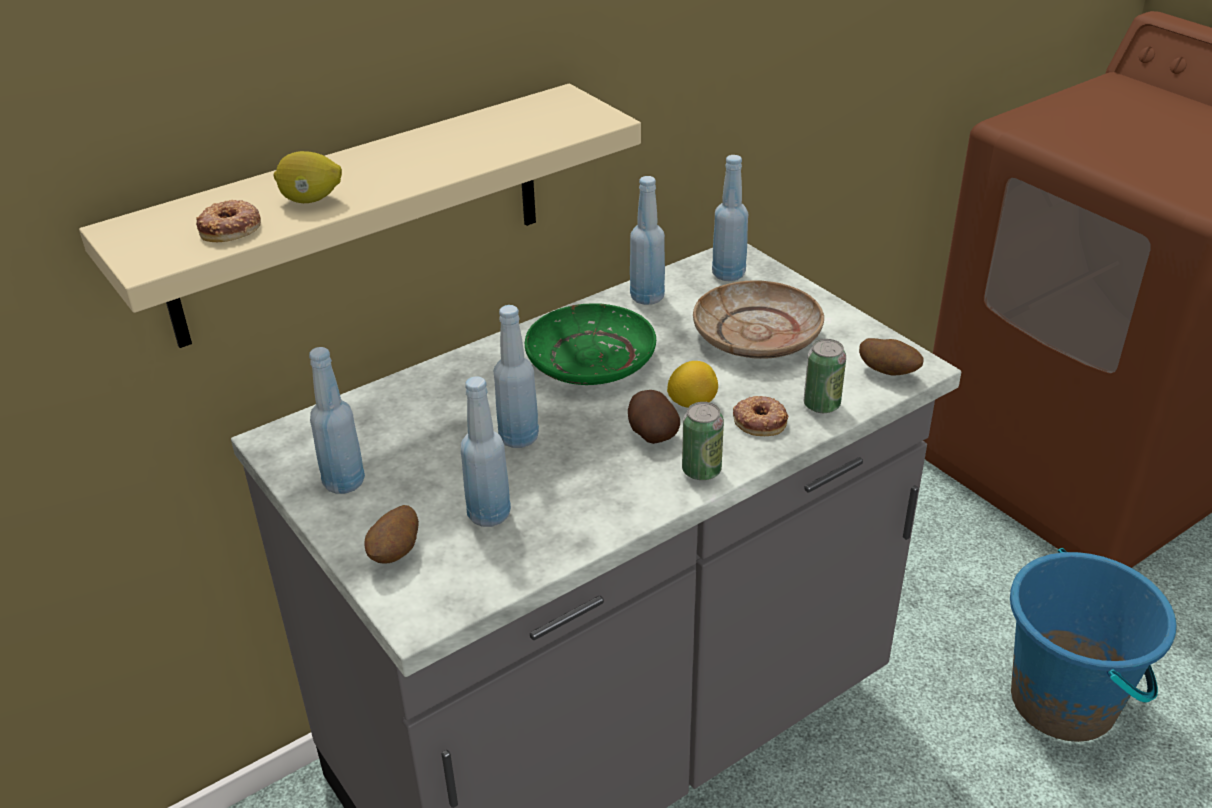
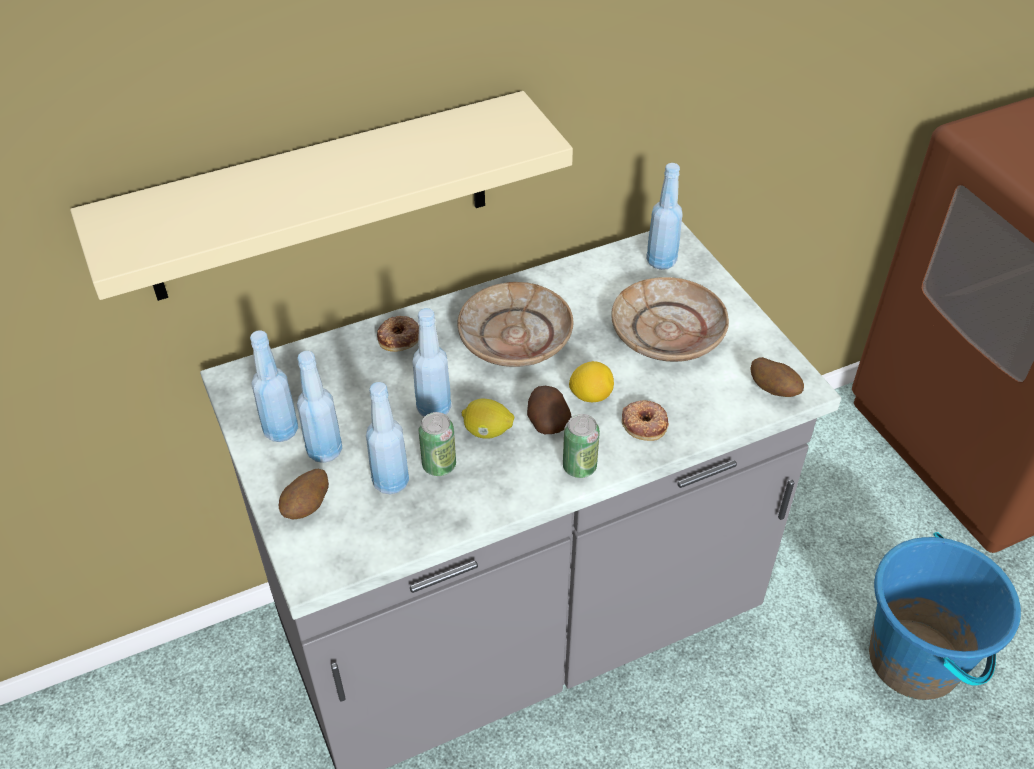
camera: 10 degrees right, 10 degrees up
donut [196,200,261,242] -> donut moved to [377,316,419,352]
lemon [274,151,342,203] -> lemon moved to [462,399,514,439]
green plate [525,303,656,385] -> beige plate [457,282,573,367]
blue bottle [630,176,665,305] -> blue bottle moved to [297,351,342,463]
can [804,339,846,413] -> can moved to [419,412,456,476]

